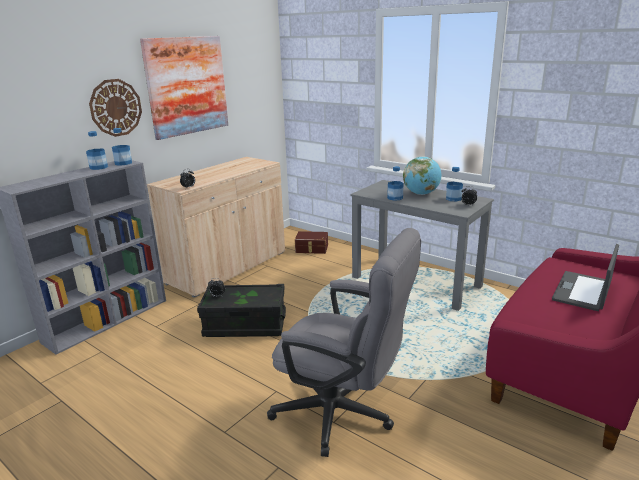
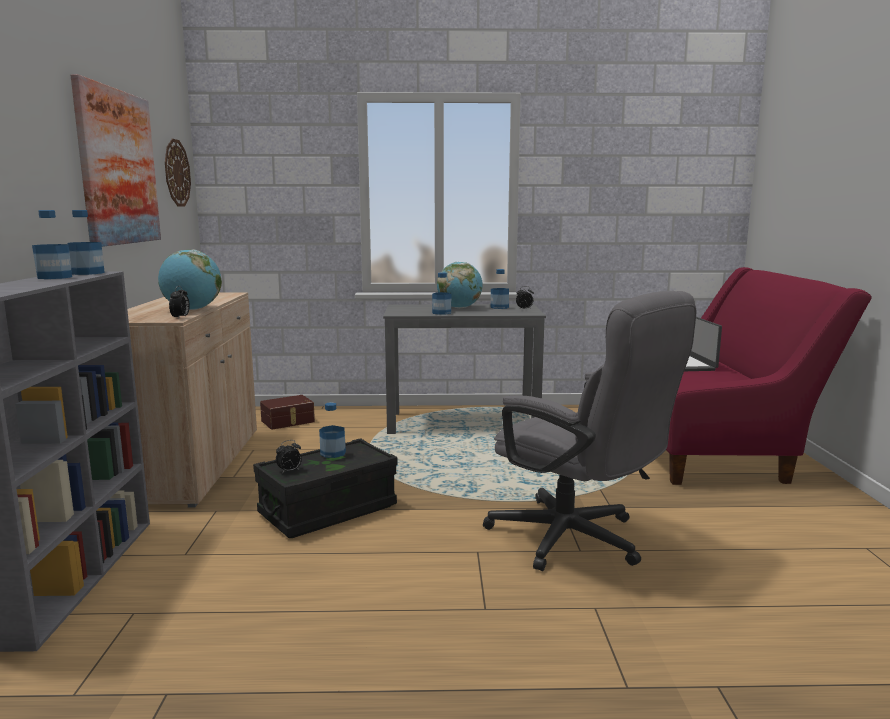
camera: 40 degrees left, 10 degrees down
wall clock [89,79,142,137] -> wall clock moved to [165,139,191,207]
grey office chair [267,228,421,457] -> grey office chair turned 60 degrees clockwise [483,291,696,571]
none -> globe [158,250,222,310]
none -> bottle [319,402,346,458]

